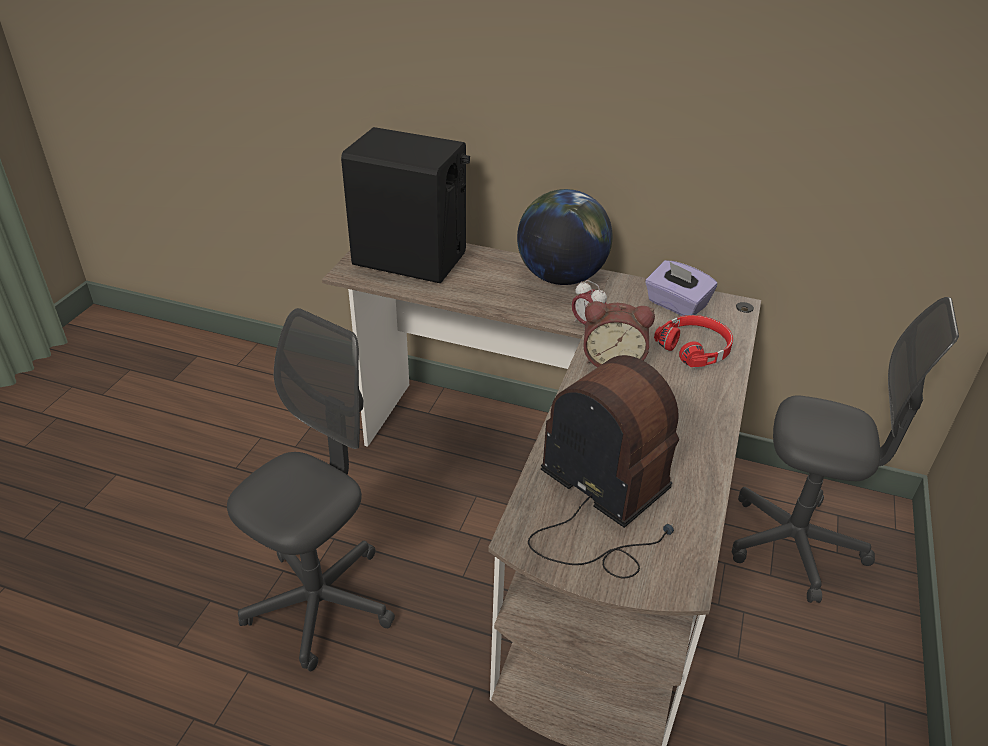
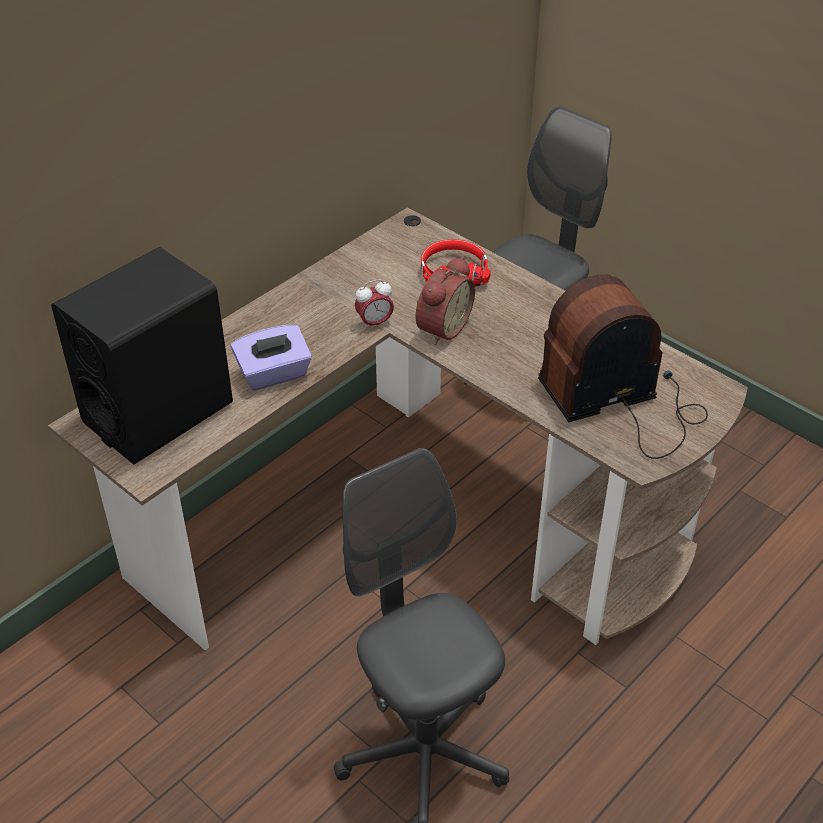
camera: 65 degrees left, 5 degrees up
globe [517,189,613,285] -> none
purple tissue box [645,260,717,316] -> purple tissue box moved to [231,325,312,391]

